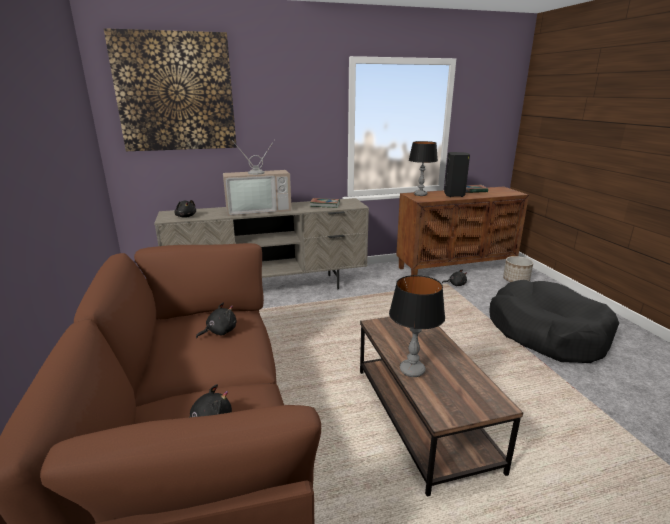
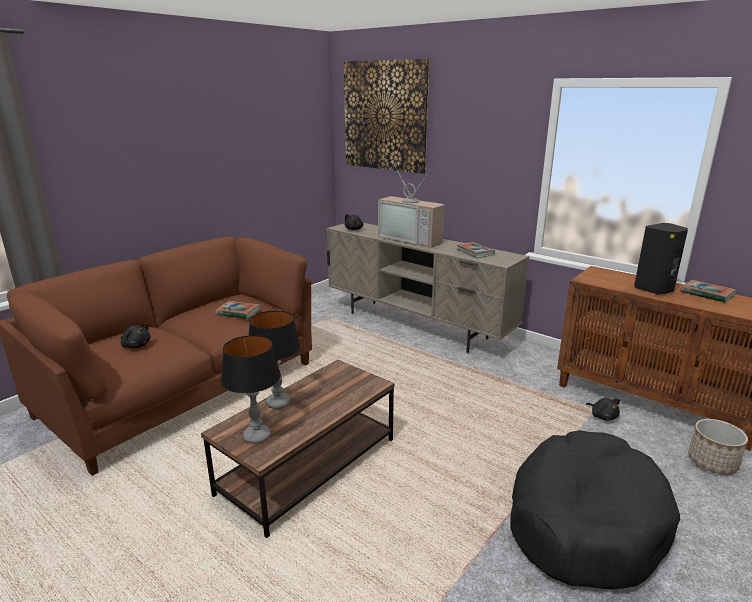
camera: 55 degrees right, 0 degrees up
black plush toy [196,303,236,338] -> book [215,301,260,319]
table lamp [409,141,438,196] -> table lamp moved to [221,335,281,444]

